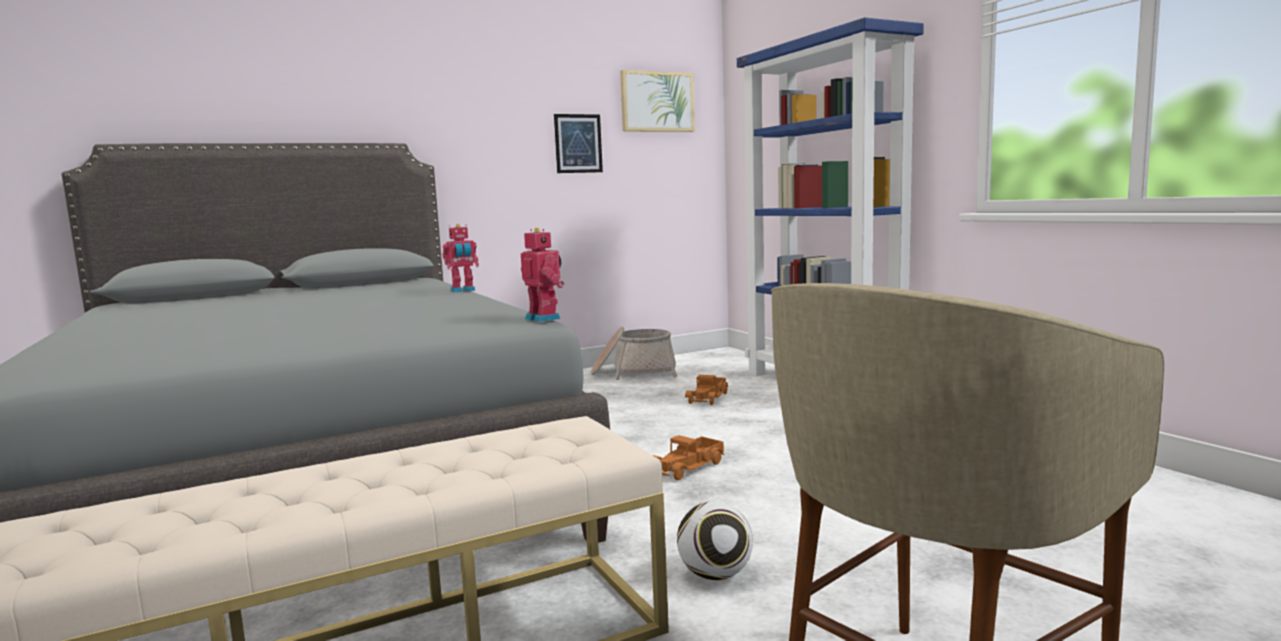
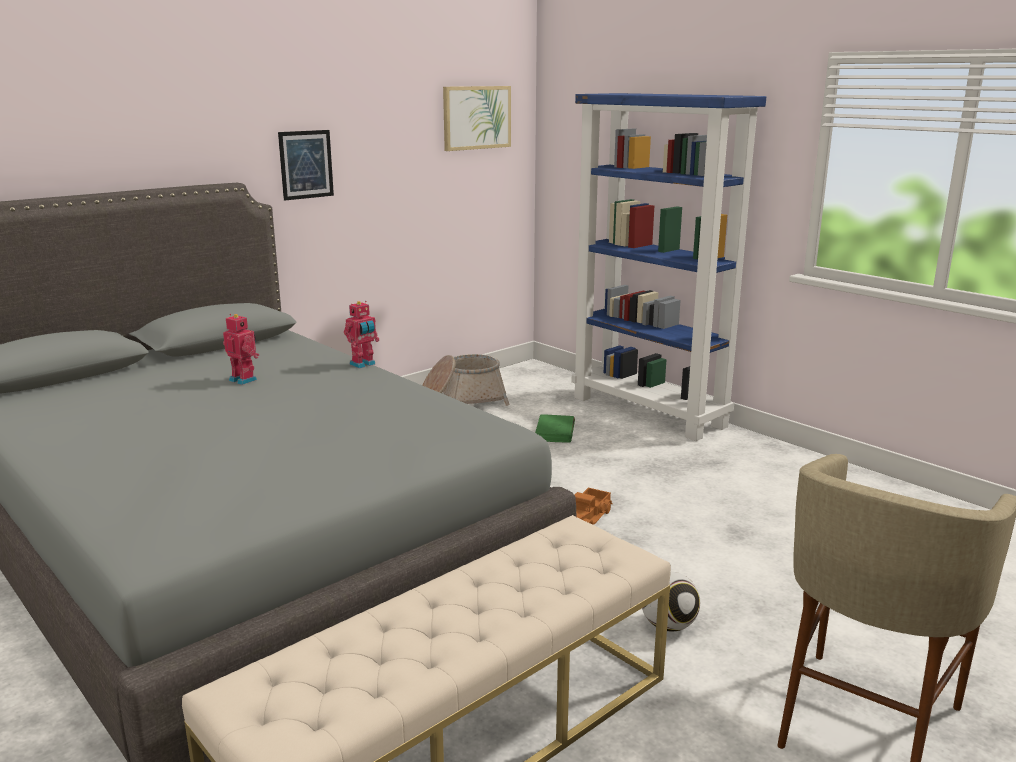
camera: 15 degrees left, 10 degrees up
toy robot [521,228,564,322] -> toy robot moved to [223,314,259,385]
picture [554,114,603,173] -> picture moved to [278,130,334,201]
toy truck [685,375,728,405] -> green book [535,414,575,443]

